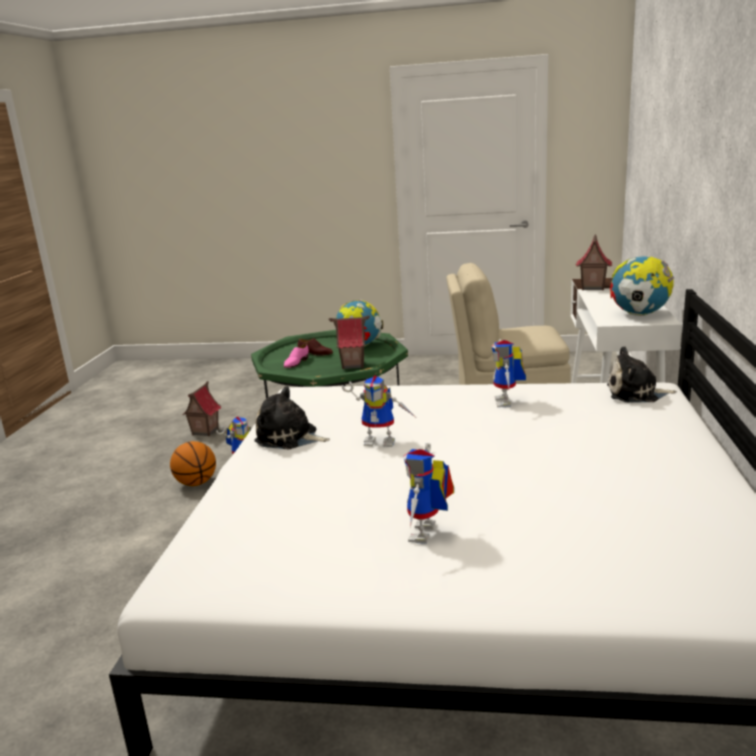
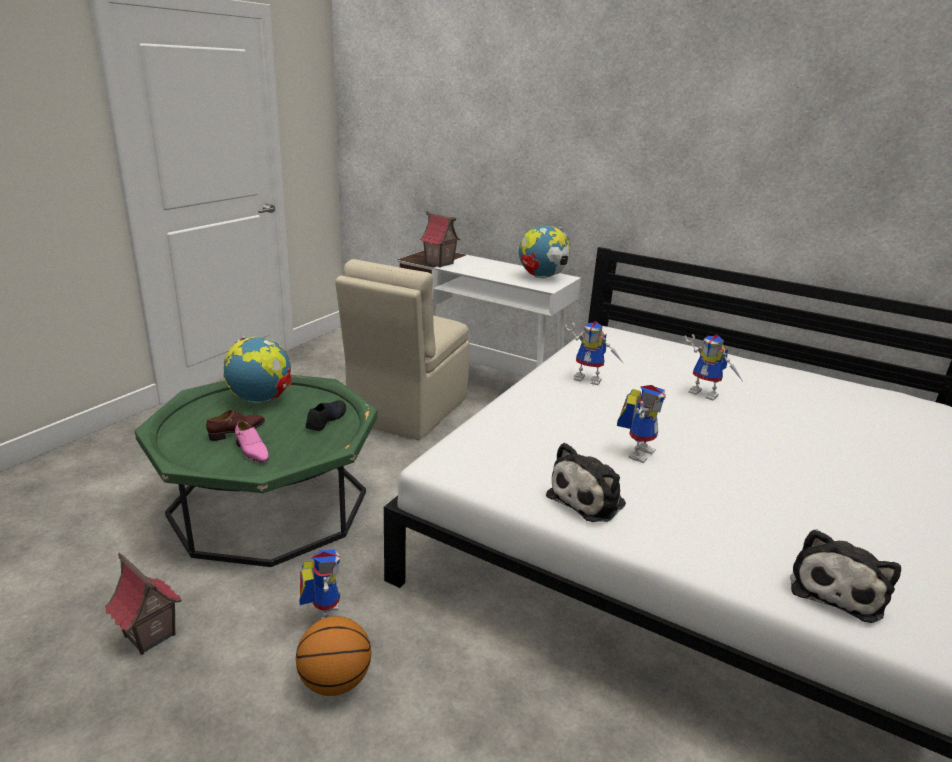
camera: 70 degrees left, 5 degrees up
toy house [329,316,370,369] -> black shoe [306,400,346,431]
toy robot [403,443,454,544] -> toy robot moved to [684,334,742,401]
plush toy [607,346,677,402] -> plush toy moved to [790,529,901,623]

